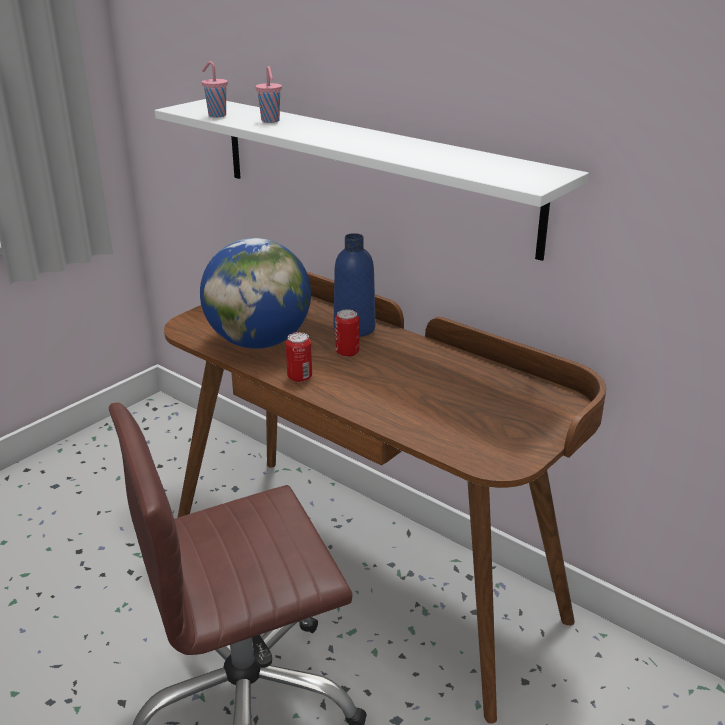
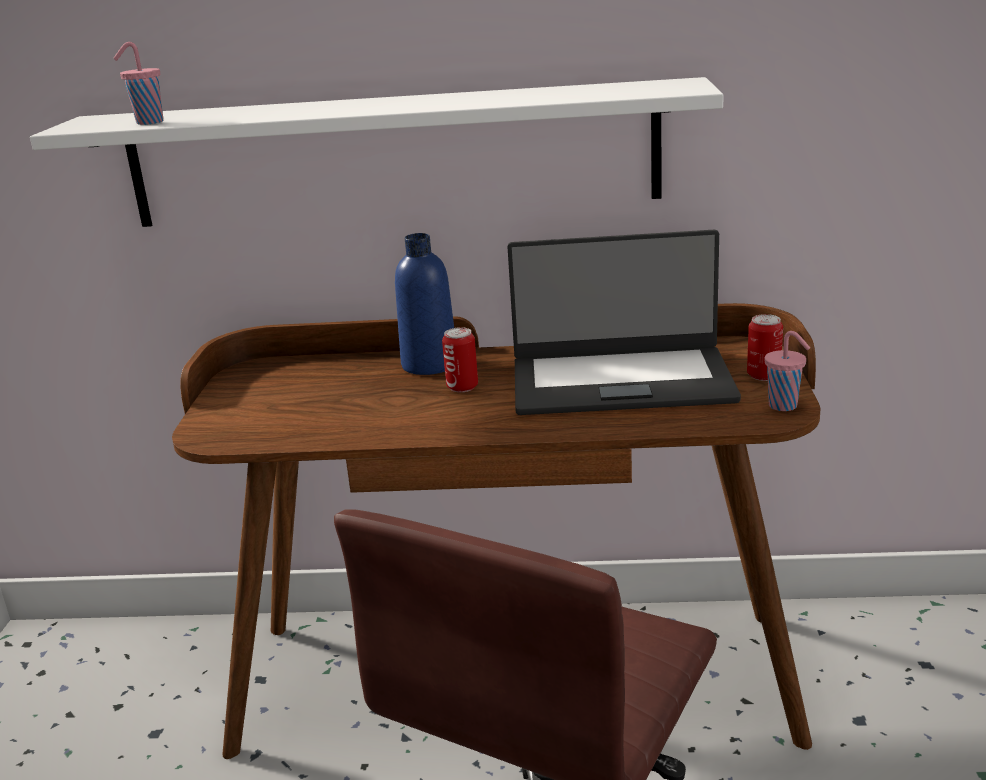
camera: 35 degrees left, 5 degrees down
globe [200,238,311,349] -> none
pink cup [255,66,282,123] -> pink cup moved to [764,331,810,411]
can [286,332,312,382] -> can moved to [747,314,783,381]
none -> laptop [507,230,741,415]

